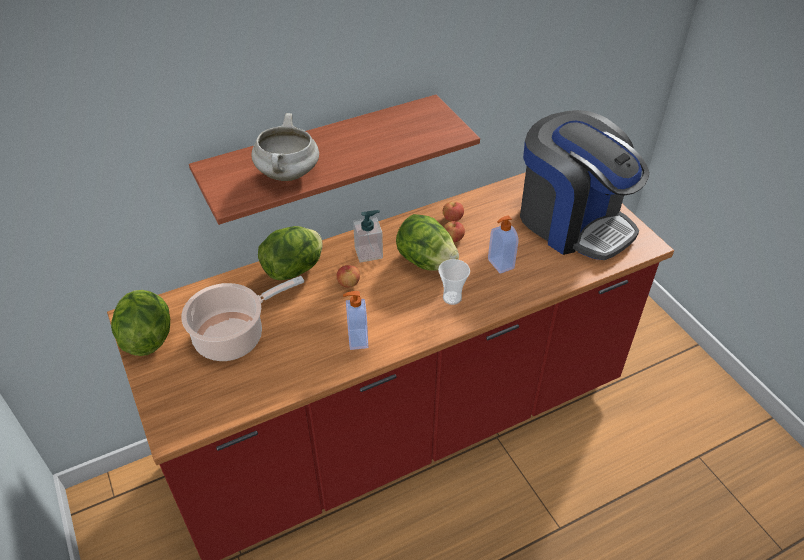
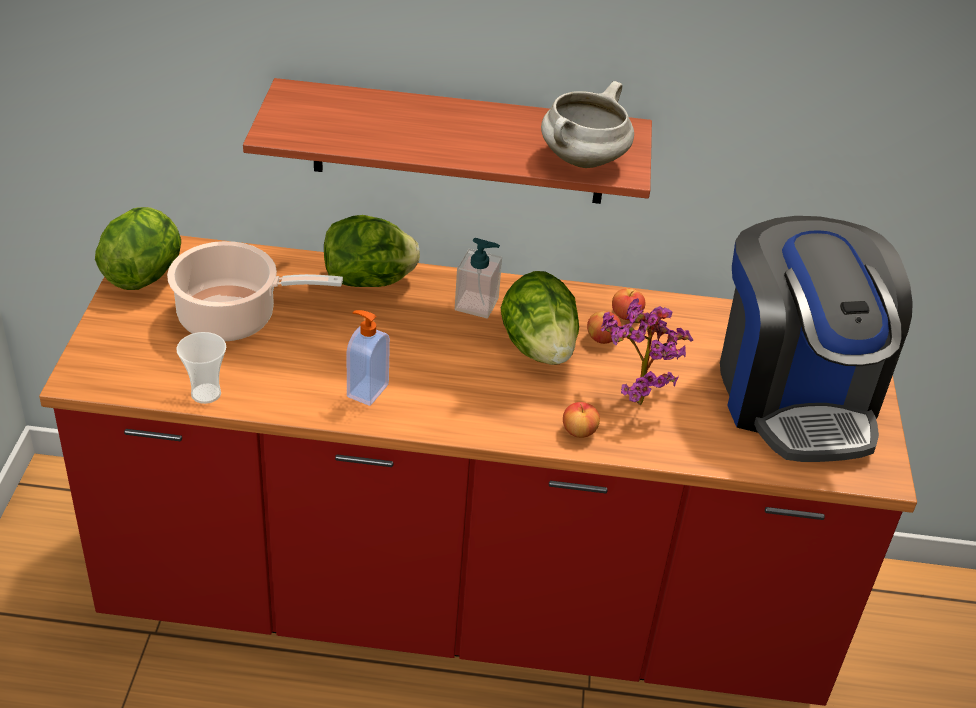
camera: 30 degrees right, 5 degrees down
white cooking pot [252,113,319,181] -> white cooking pot moved to [541,81,634,168]
apple [337,265,360,288] -> apple moved to [563,402,600,438]
cup [438,259,470,305] -> cup moved to [176,332,226,404]
soap dispenser [488,216,519,274] -> potted plant [601,298,693,405]

